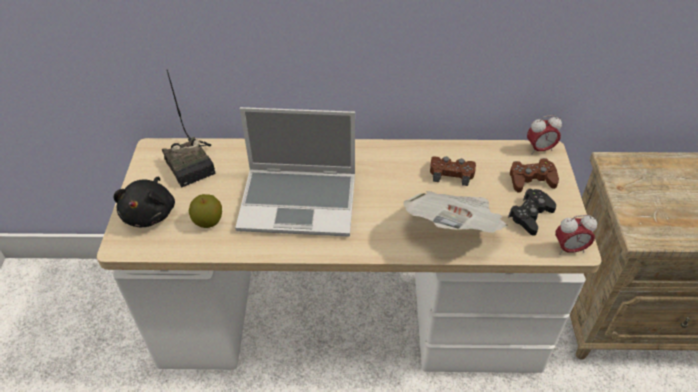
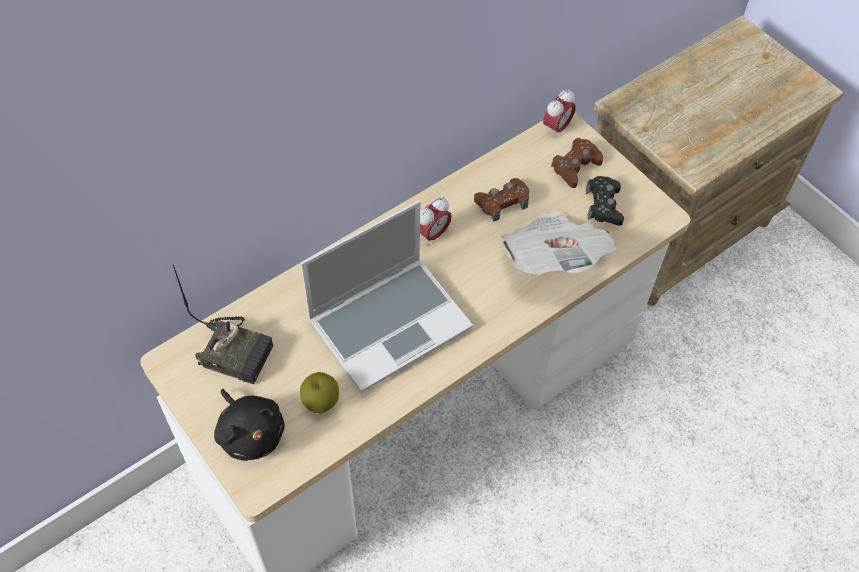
camera: 40 degrees left, 10 degrees up
alarm clock [555,215,597,255] -> alarm clock moved to [420,197,452,246]

